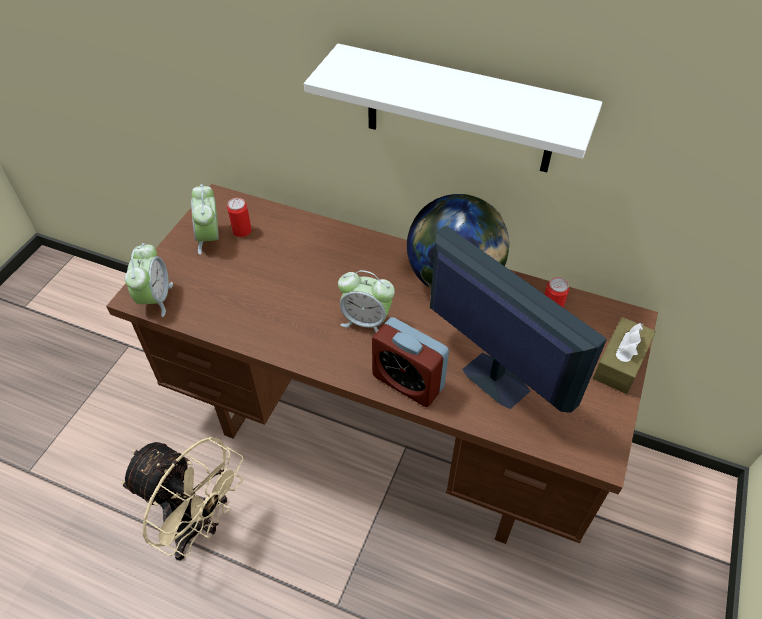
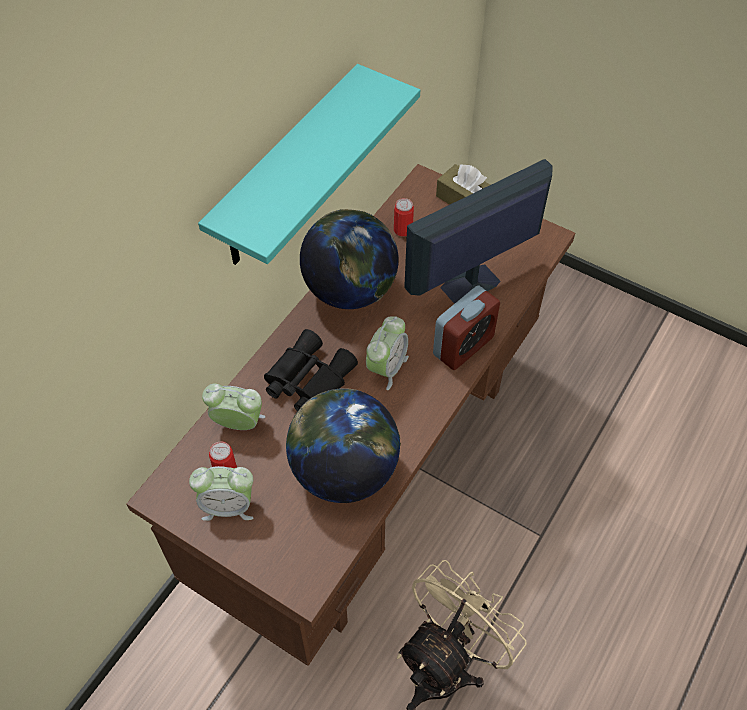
camera: 80 degrees left, 5 degrees up
alarm clock [125,243,173,317] -> alarm clock moved to [202,383,265,430]
white shelf [304,44,602,172] -> turquoise shelf [198,64,420,265]
none -> black binoculars [264,329,358,411]
none -> globe [286,388,401,503]

